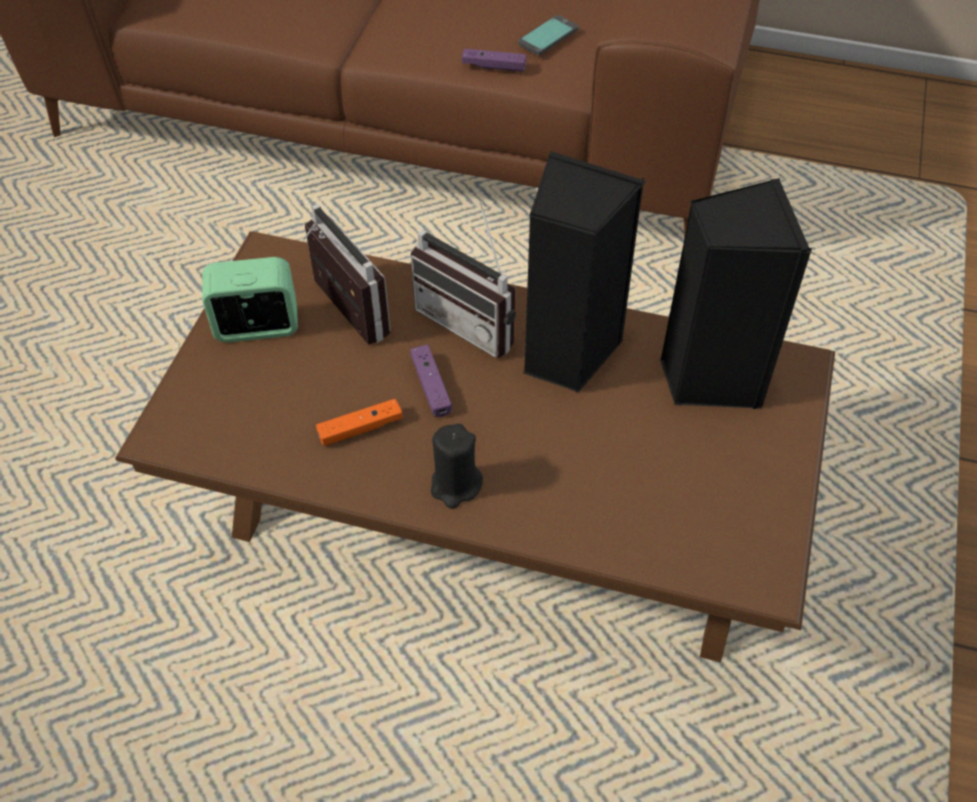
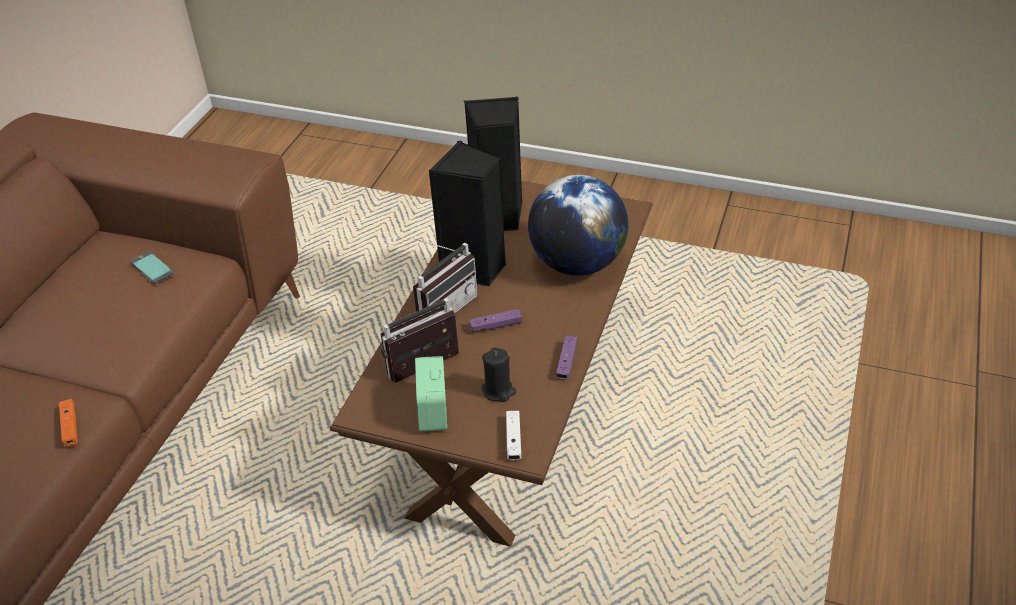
camera: 85 degrees left, 10 degrees down
orange game controller [316,399,403,446] -> orange game controller moved to [59,399,77,447]
black candle [431,424,483,509] -> black candle moved to [482,348,516,402]
purple game controller [462,49,526,72] -> purple game controller moved to [556,335,577,379]
none -> white game controller [506,411,521,460]
none -> globe [528,175,628,276]

